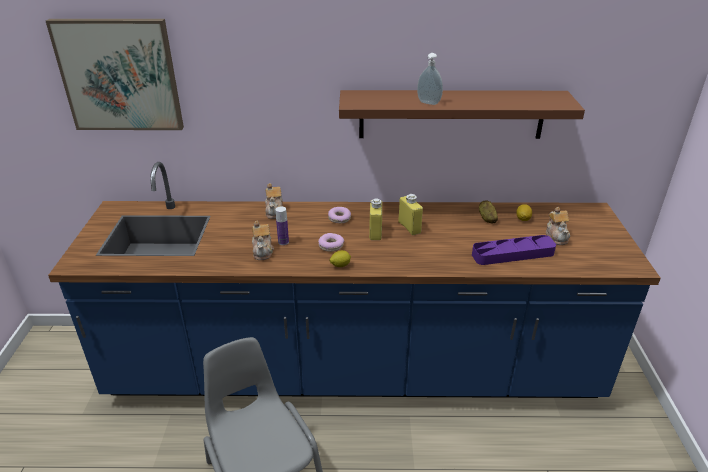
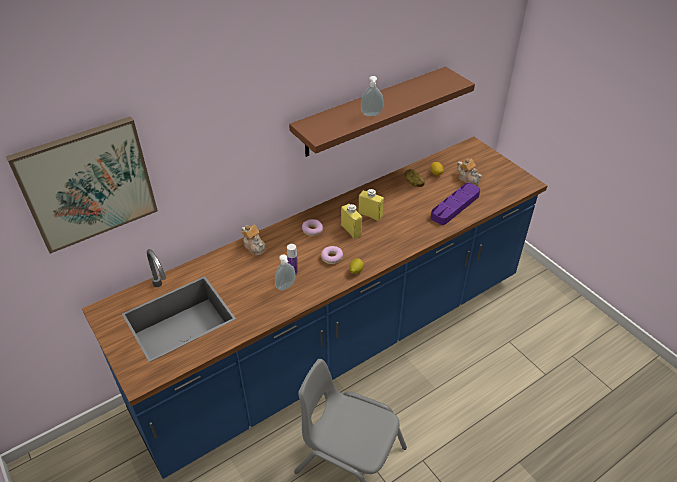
camera: 35 degrees left, 10 degrees up
teapot [252,221,274,260] -> soap dispenser [275,254,295,290]

